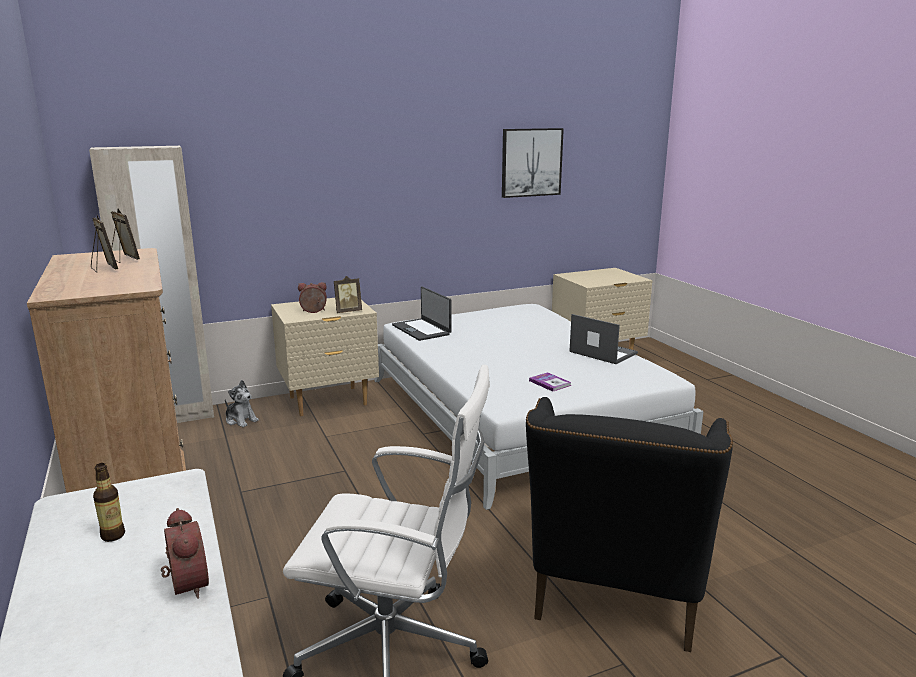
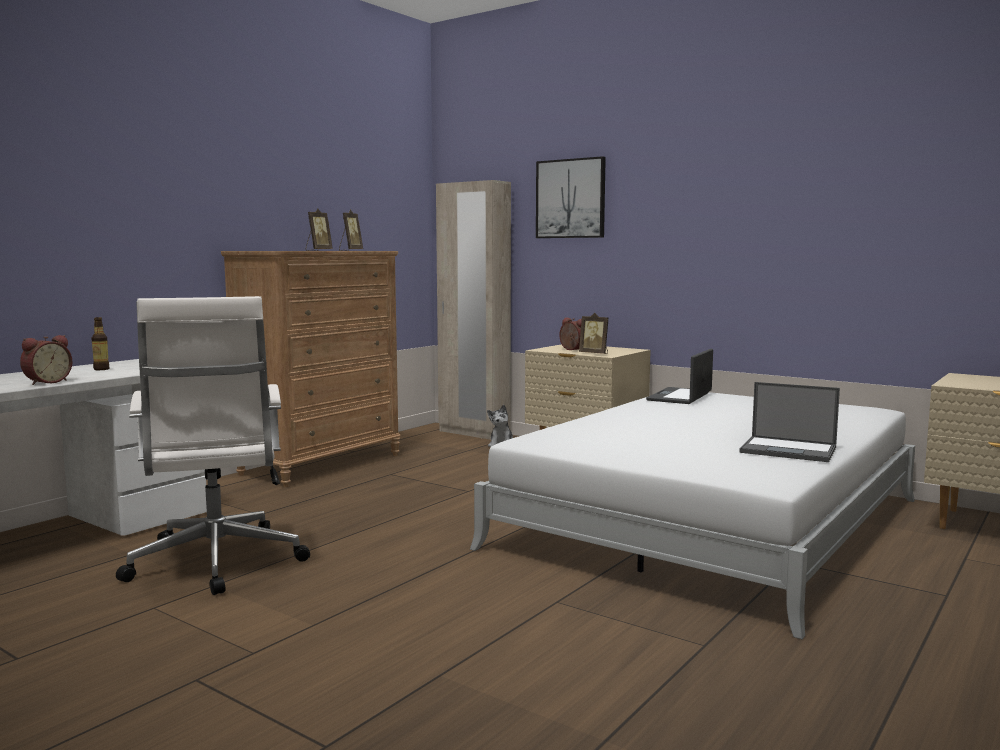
camera: 60 degrees right, 10 degrees down
picture [502,128,564,198] -> picture moved to [536,156,606,238]
black armchair [526,397,733,652] -> none
book [529,372,571,392] -> none
laptop [569,314,638,364] -> laptop turned 105 degrees clockwise [739,382,840,462]

